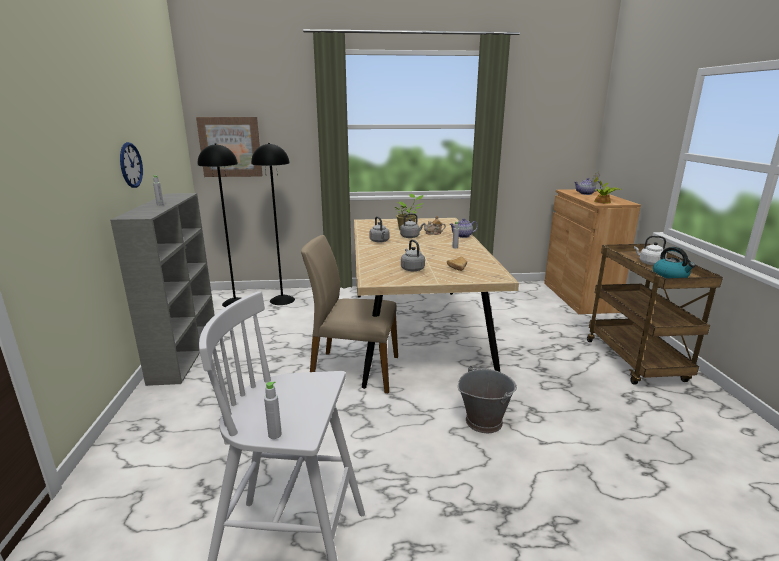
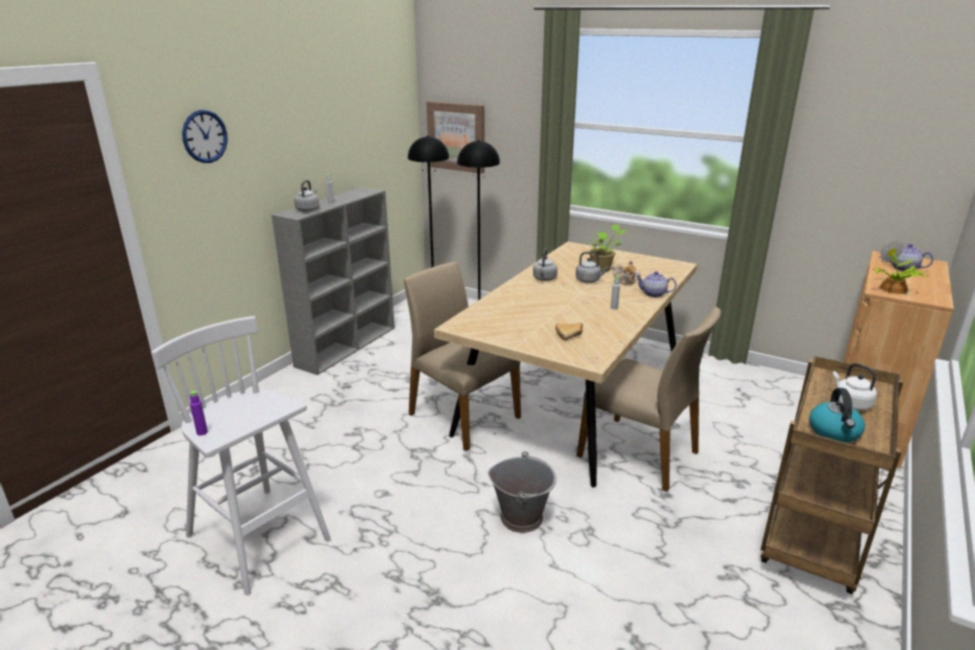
camera: 35 degrees right, 5 degrees up
wall clock [120,142,143,188] -> wall clock moved to [182,110,228,163]
grey bottle [264,381,282,439] -> purple bottle [190,391,208,436]
grey kettle [401,240,425,271] -> grey kettle moved to [294,180,319,212]
none -> beige chair [577,307,721,492]

